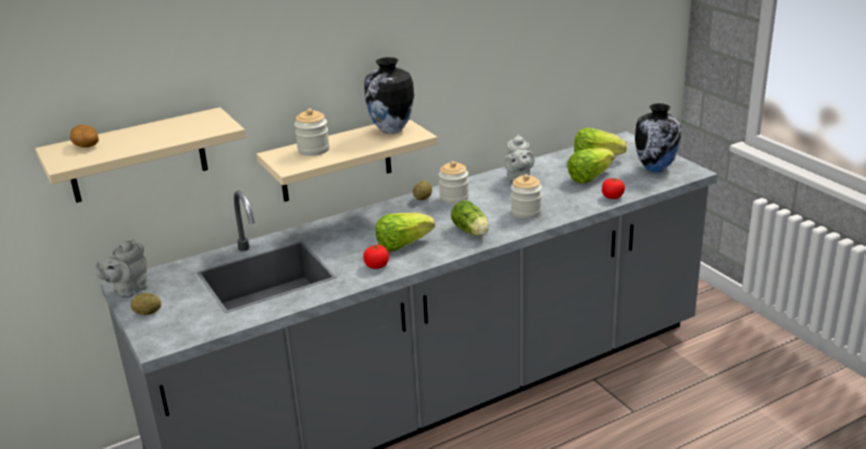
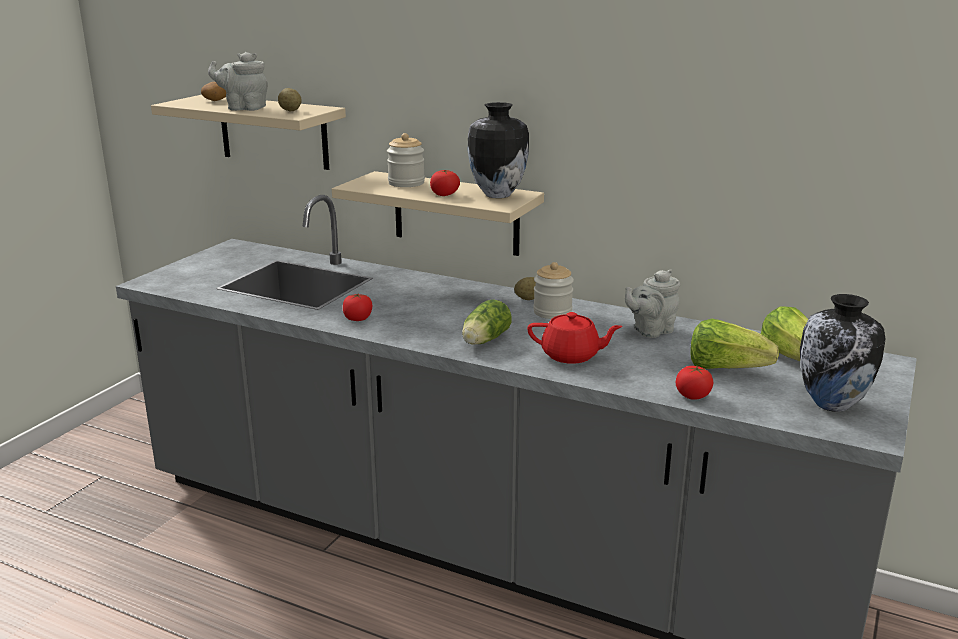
camera: 55 degrees right, 5 degrees down
grey teapot [94,239,148,298] -> grey teapot moved to [208,52,268,111]
potato [130,293,161,315] -> potato moved to [278,88,302,111]
lettuce [376,213,435,252] -> none
jar [511,174,542,219] -> red teapot [527,312,623,364]
none -> tomato [430,170,460,196]

